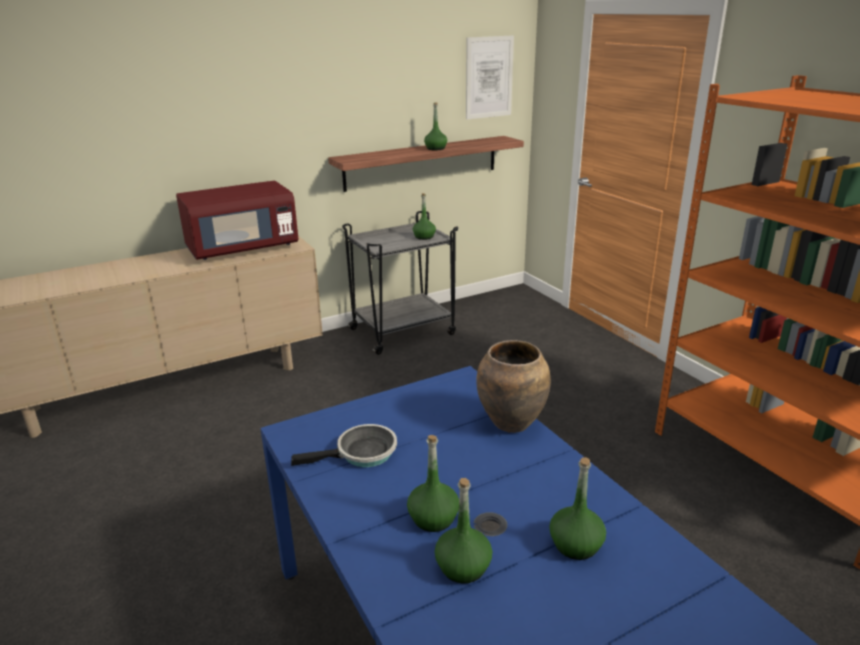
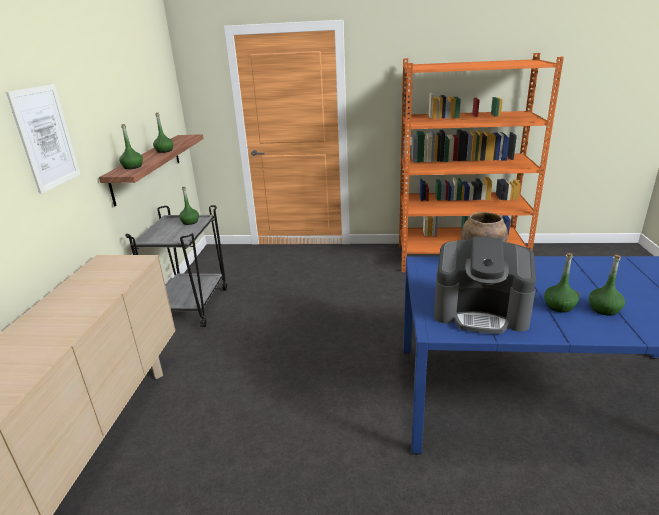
camera: 55 degrees left, 0 degrees up
red microwave [176,181,298,260] -> none
frying pan [291,424,397,467] -> coffee machine [434,237,536,334]
picture [466,36,514,119] -> picture moved to [6,84,80,194]
green bottle [549,457,606,560] -> green bottle moved to [119,124,143,169]

